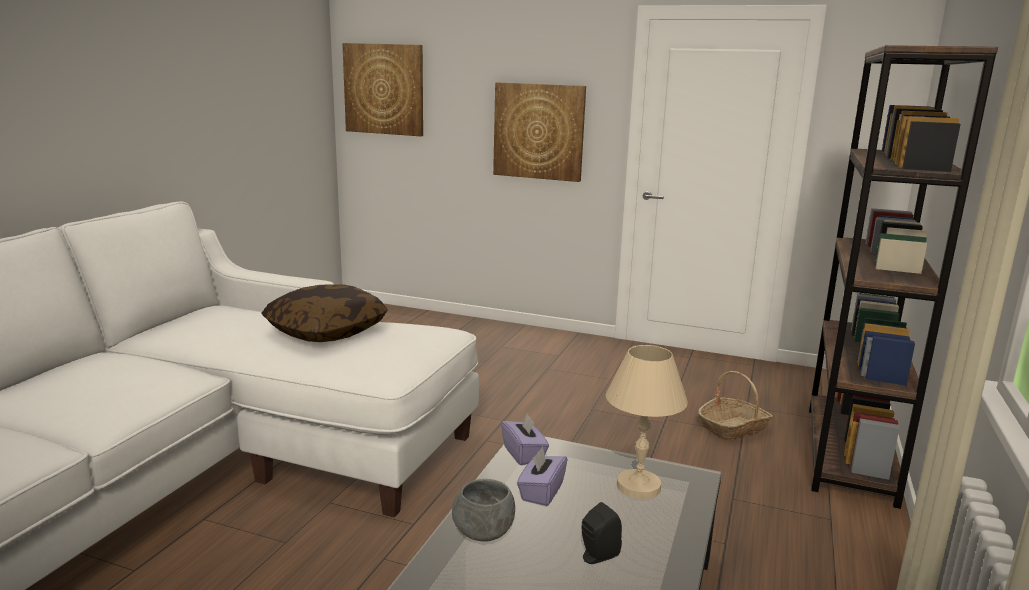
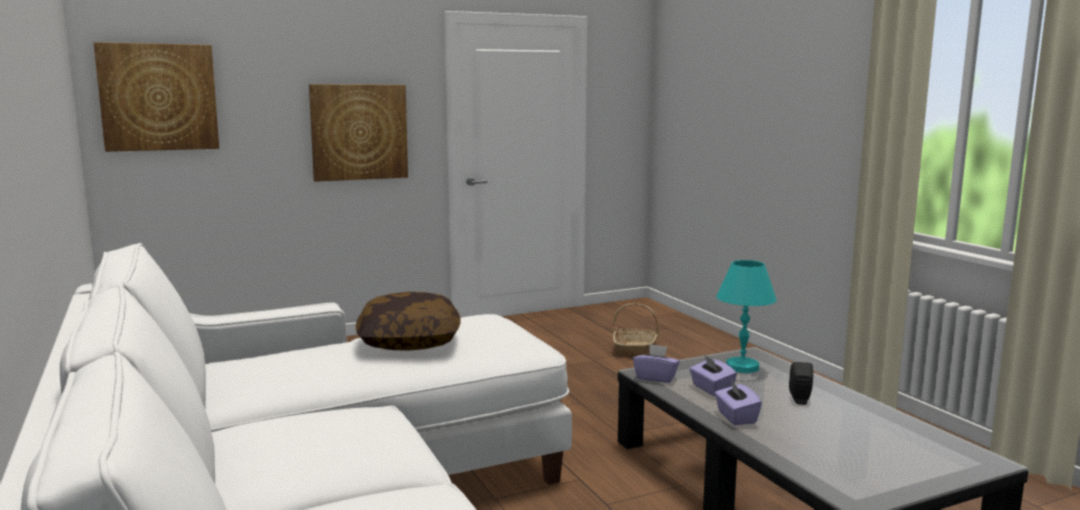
camera: 45 degrees left, 5 degrees down
grey bowl [452,479,515,541] -> purple tissue box [715,380,762,425]
beige table lamp [606,345,688,499] -> turquoise table lamp [716,260,777,373]
brown bookcase [809,45,998,509] -> none

